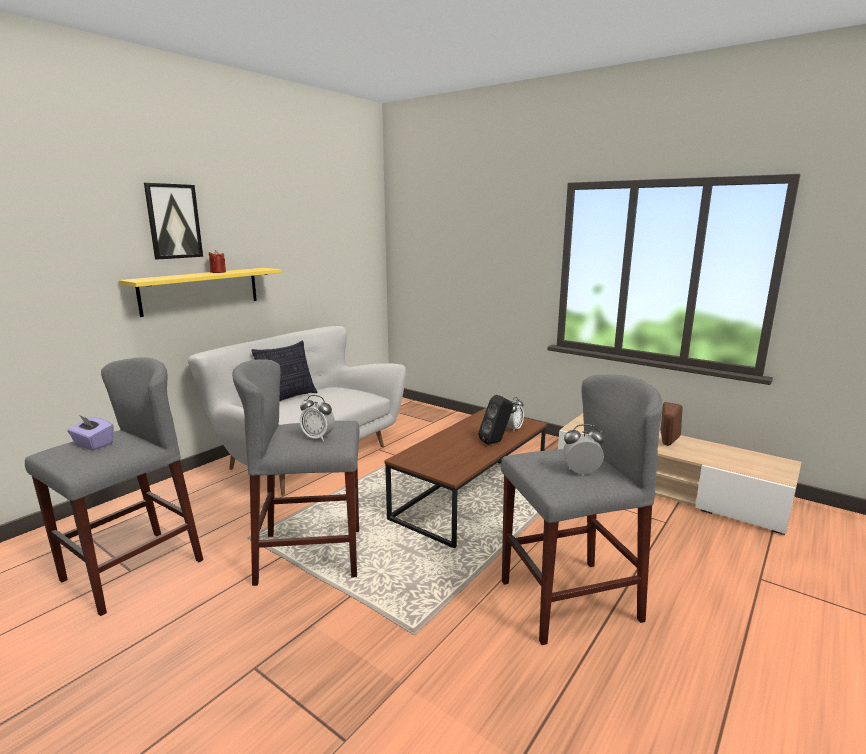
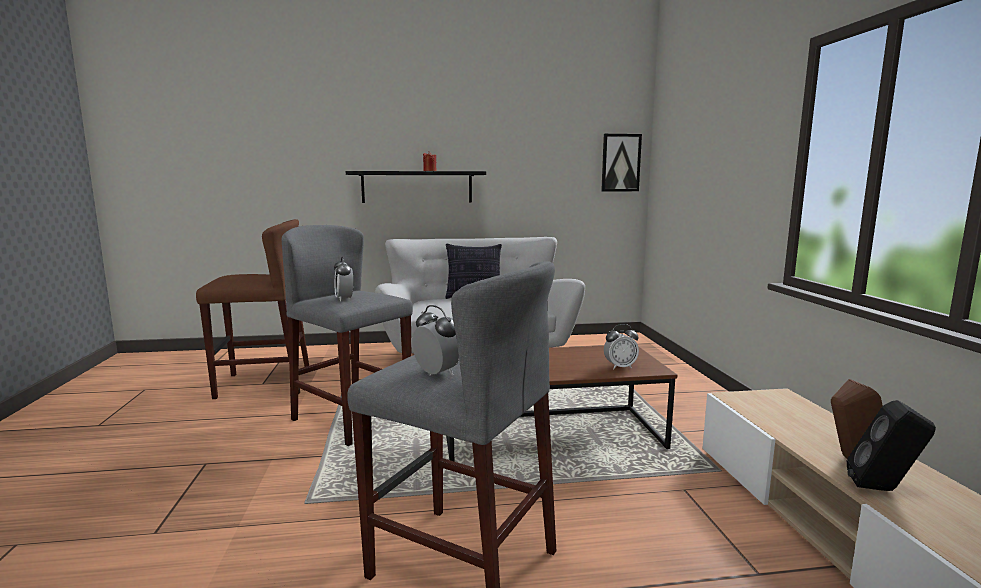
camera: 45 degrees right, 5 degrees down
grey stool [25,357,203,616] -> brown stool [196,219,309,399]
purple tissue box [67,415,114,450] -> none
yellow shelf [119,268,281,317] -> black shelf [346,171,486,203]
picture [144,183,203,260] -> picture moved to [601,134,642,191]
black speaker [478,395,513,445] -> black speaker moved to [847,400,936,491]

